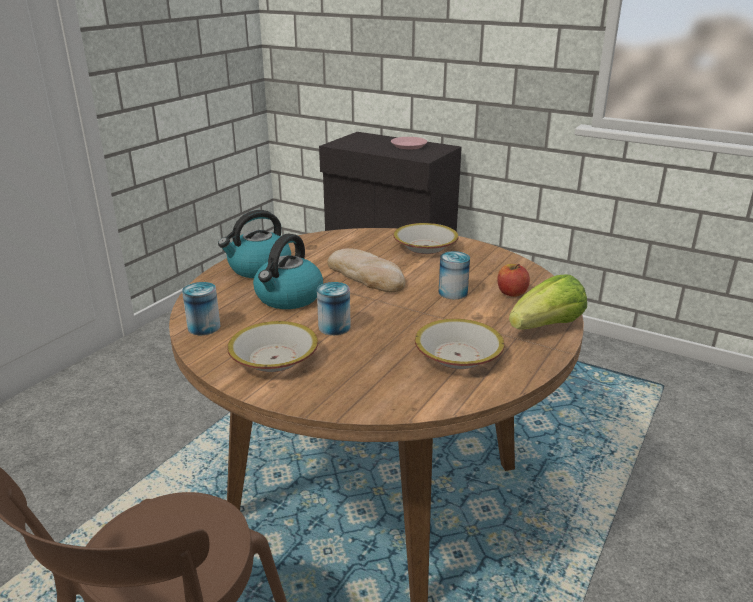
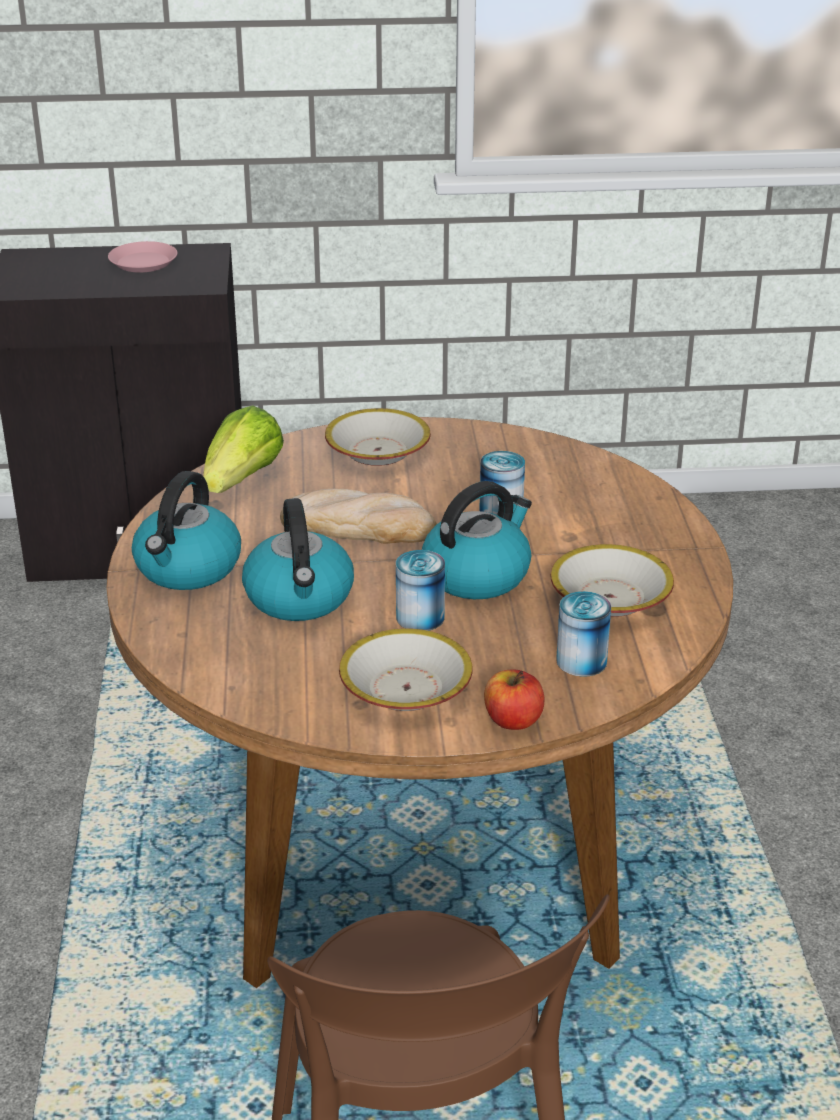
camera: 35 degrees left, 5 degrees up
can [182,282,221,335] -> can moved to [556,591,611,677]
apple [497,264,530,297] -> apple moved to [484,669,544,730]
lettuce [509,274,587,329] -> lettuce moved to [203,405,284,493]
none -> kettle [422,481,532,599]

